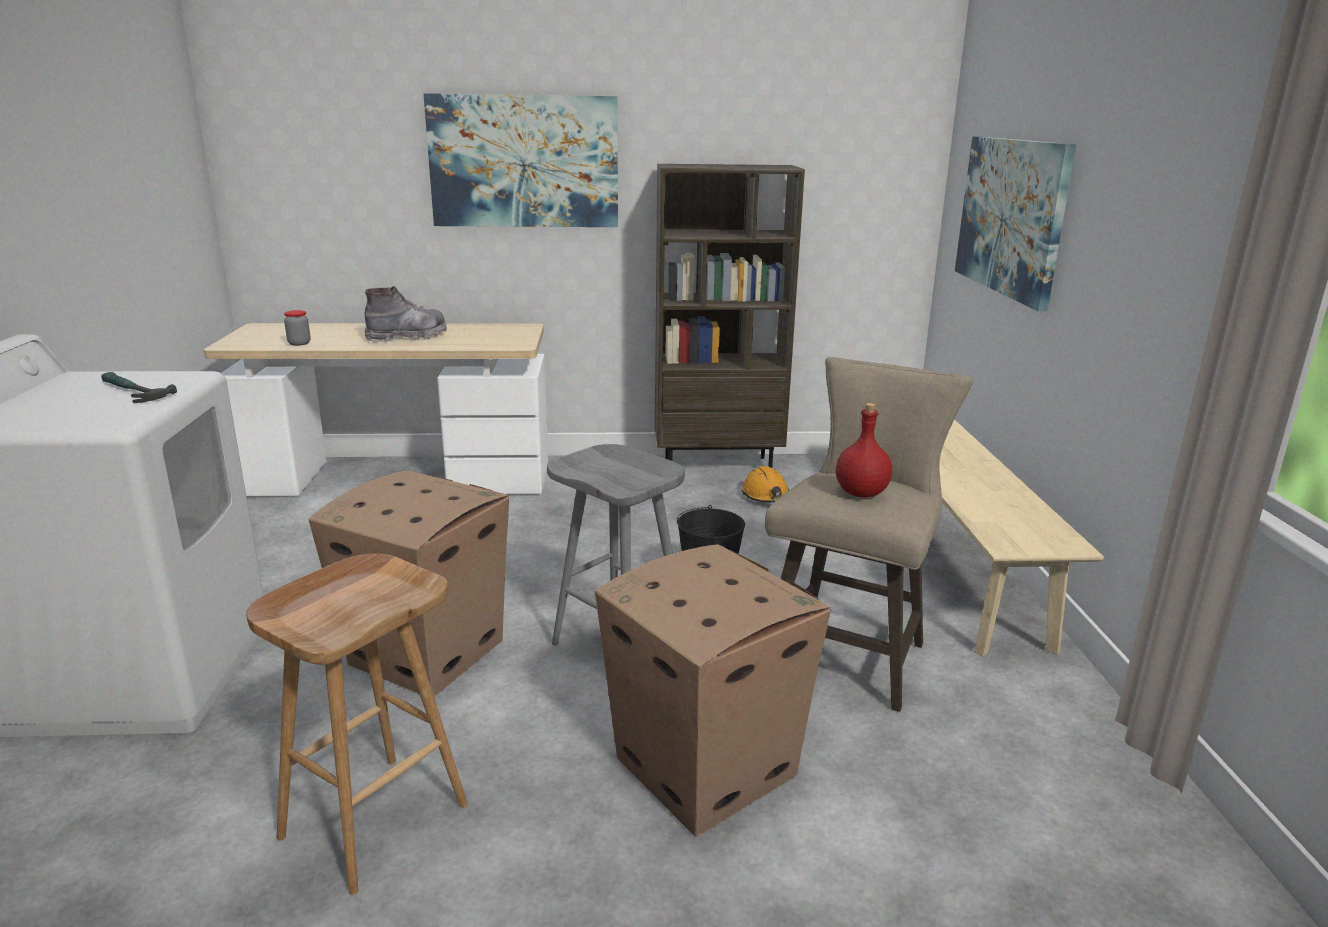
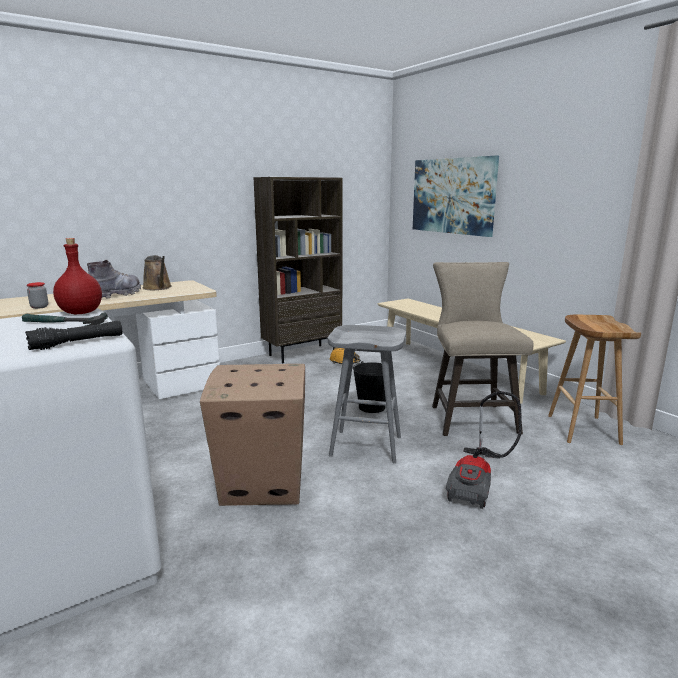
camera: 30 degrees left, 5 degrees down
brown stool [246,554,467,895] -> brown stool moved to [548,315,641,445]
picture [423,93,618,227] -> none
cardboard box [595,544,831,836] -> vacuum cleaner [446,391,522,509]
red bottle [836,403,892,498] -> red bottle moved to [53,238,102,314]
none -> black flashlight [25,321,122,350]
none -> brown watering can [143,255,172,290]

